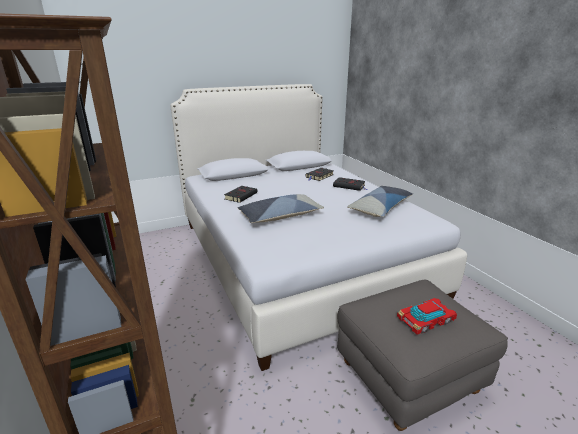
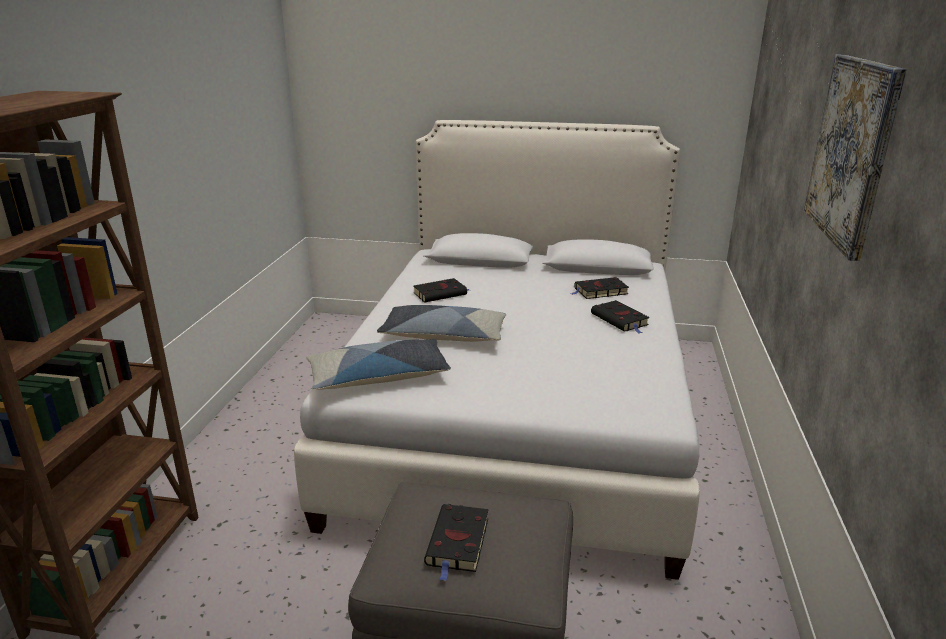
camera: 35 degrees right, 0 degrees up
pillow [347,186,413,217] -> pillow moved to [306,339,451,390]
toy car [397,298,457,335] -> black book [424,504,488,581]
none -> picture [804,55,907,261]

